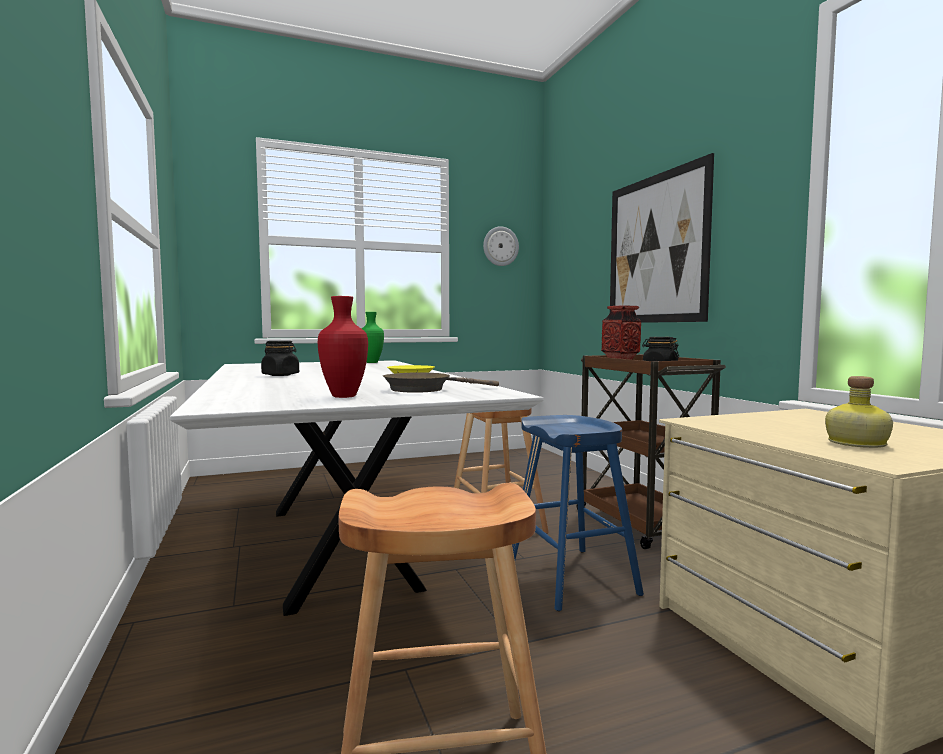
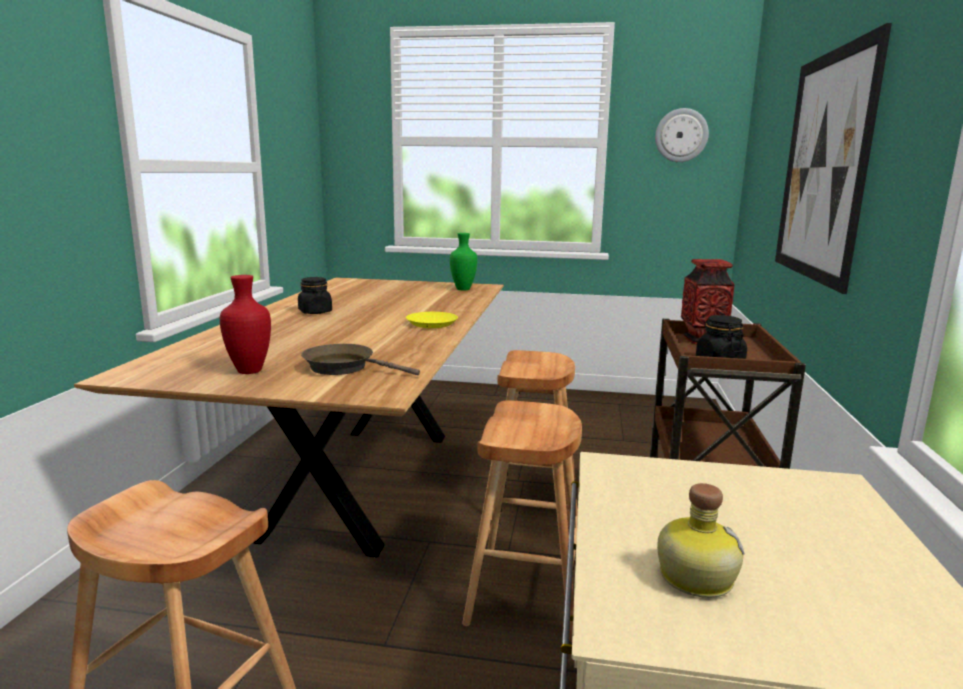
camera: 30 degrees right, 10 degrees up
white dining table [170,360,544,616] -> brown dining table [74,277,504,557]
blue stool [512,415,644,611] -> brown stool [462,400,582,642]

